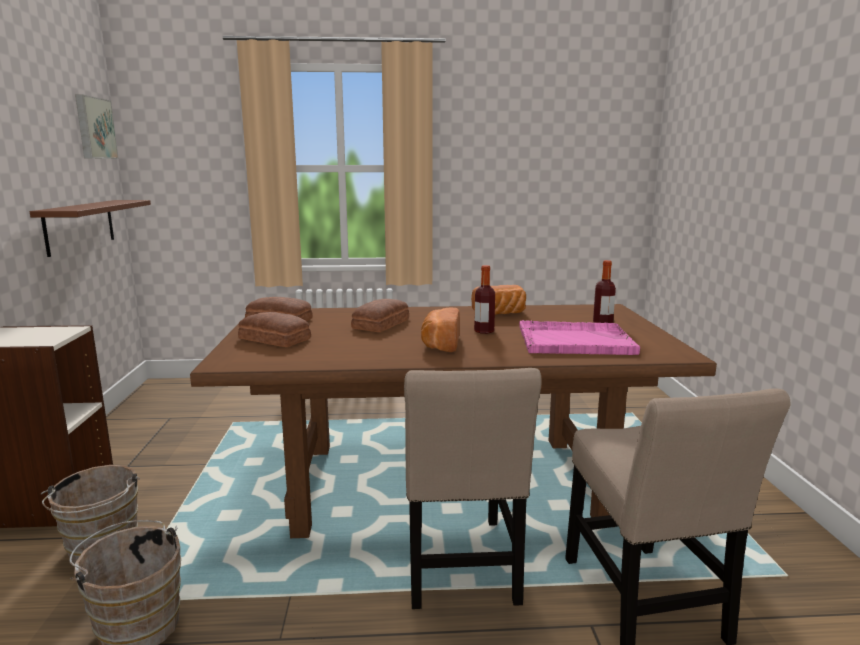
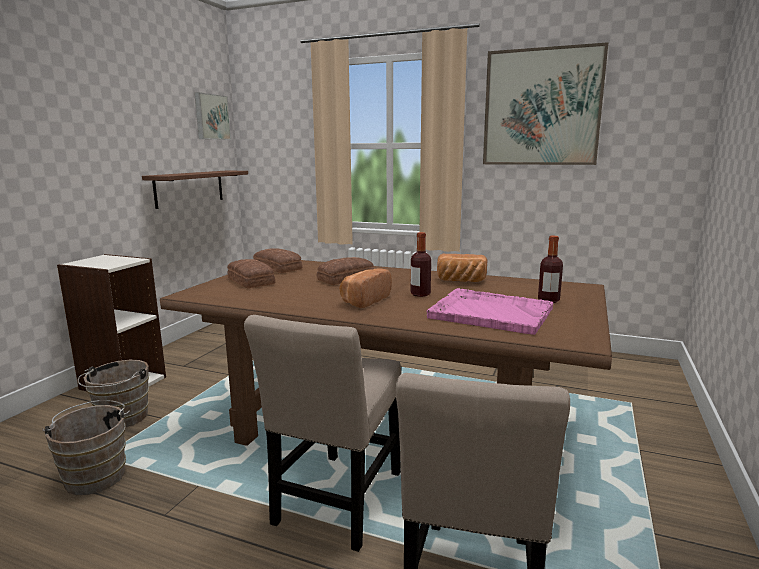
camera: 25 degrees right, 0 degrees up
none -> picture [483,42,608,165]

